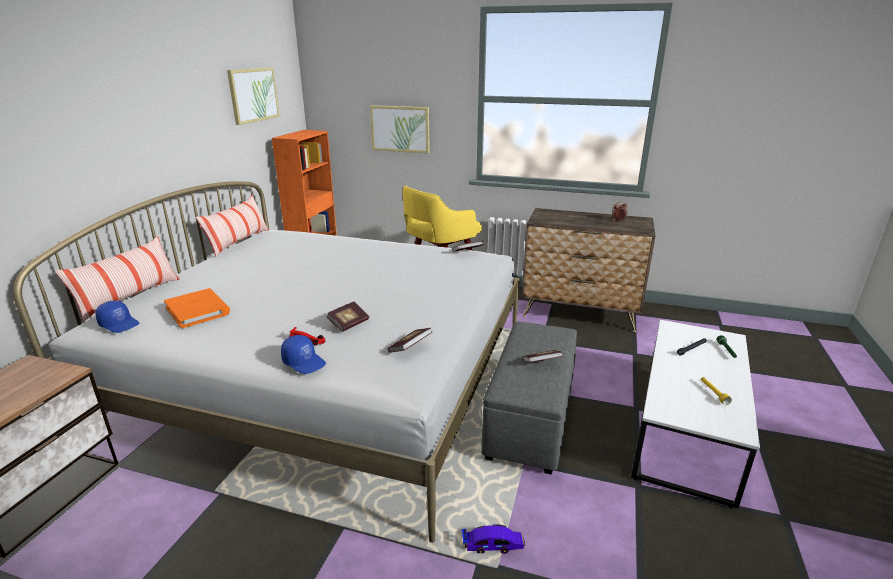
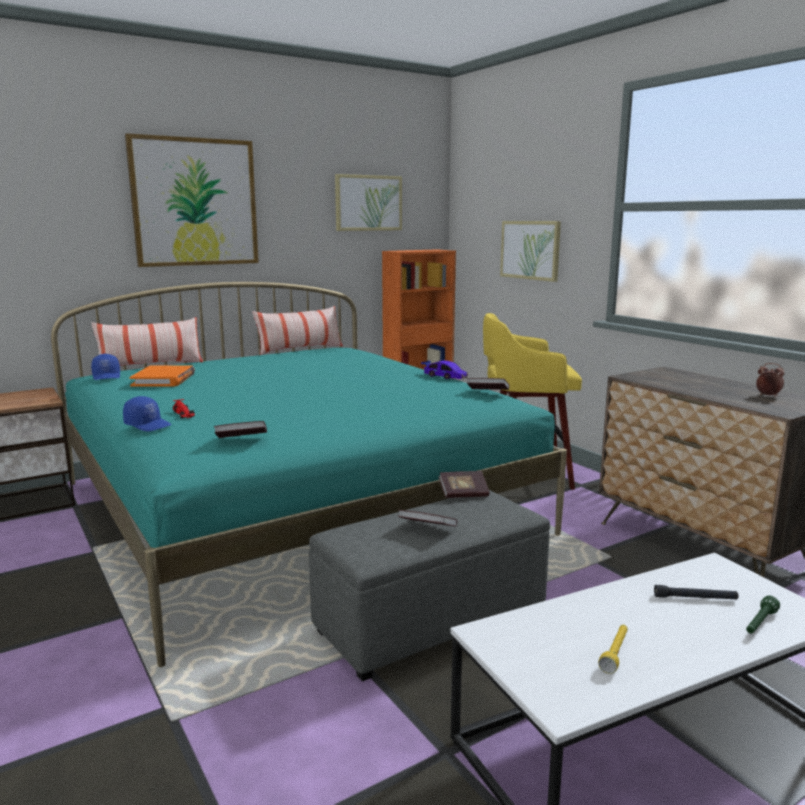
camera: 40 degrees right, 10 degrees down
white bed [13,181,520,543] -> turquoise bed [51,282,567,667]
blue cap [281,335,326,374] -> blue cap turned 45 degrees counterclockwise [123,396,172,432]
book [326,302,369,332] -> book moved to [439,471,490,498]
toy car [462,524,525,554] -> toy car moved to [421,360,468,379]
none -> picture [125,133,259,267]

